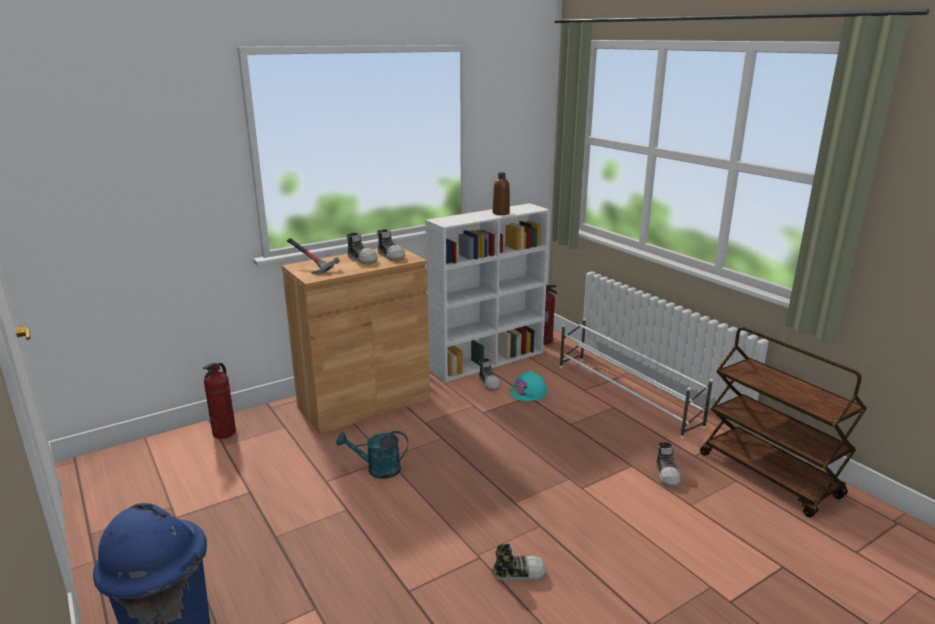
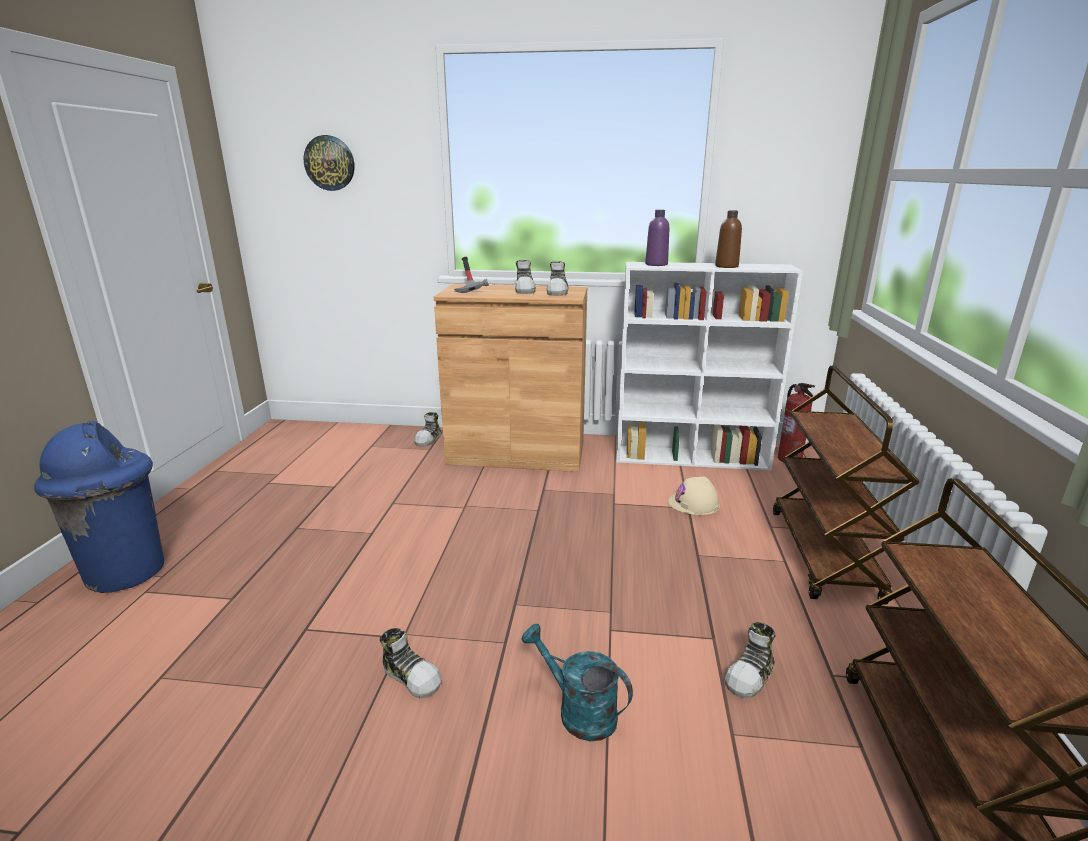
camera: 40 degrees right, 0 degrees up
fire extinguisher [203,363,236,439] -> none
turquoise watering can [336,431,408,479] -> turquoise watering can moved to [521,624,633,742]
shoe [479,358,501,391] -> shoe moved to [414,412,441,447]
turquoise hard hat [510,371,547,401] -> beige hard hat [668,476,720,515]
white shoe rack [560,318,713,439] -> brown cart [773,366,920,604]
none -> wall clock [303,135,355,191]
none -> purple bottle [645,210,669,266]

